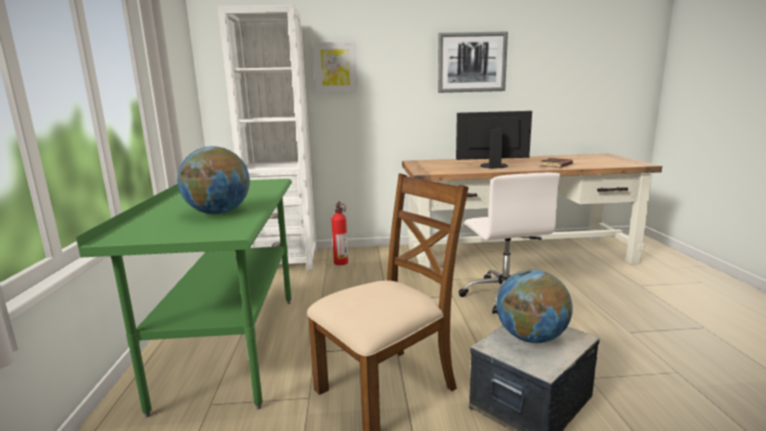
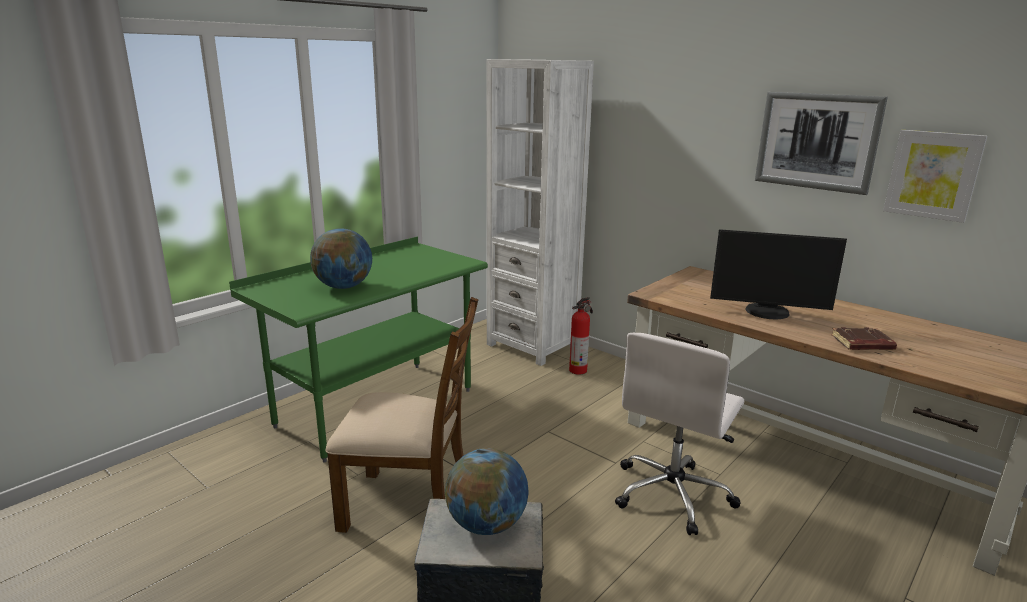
camera: 45 degrees right, 5 degrees up
picture [313,42,357,93] -> picture moved to [883,130,987,223]
monitor [456,111,532,169] -> monitor turned 150 degrees clockwise [710,229,847,319]

